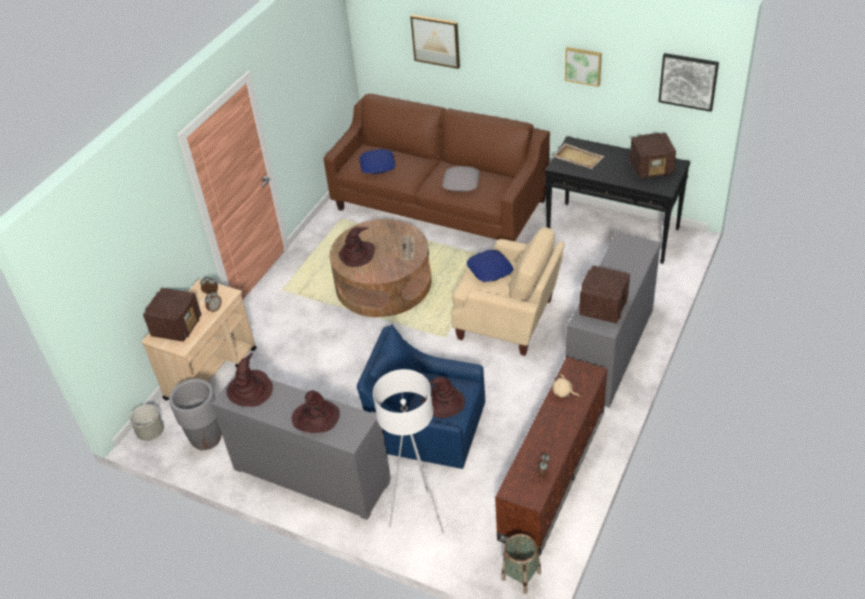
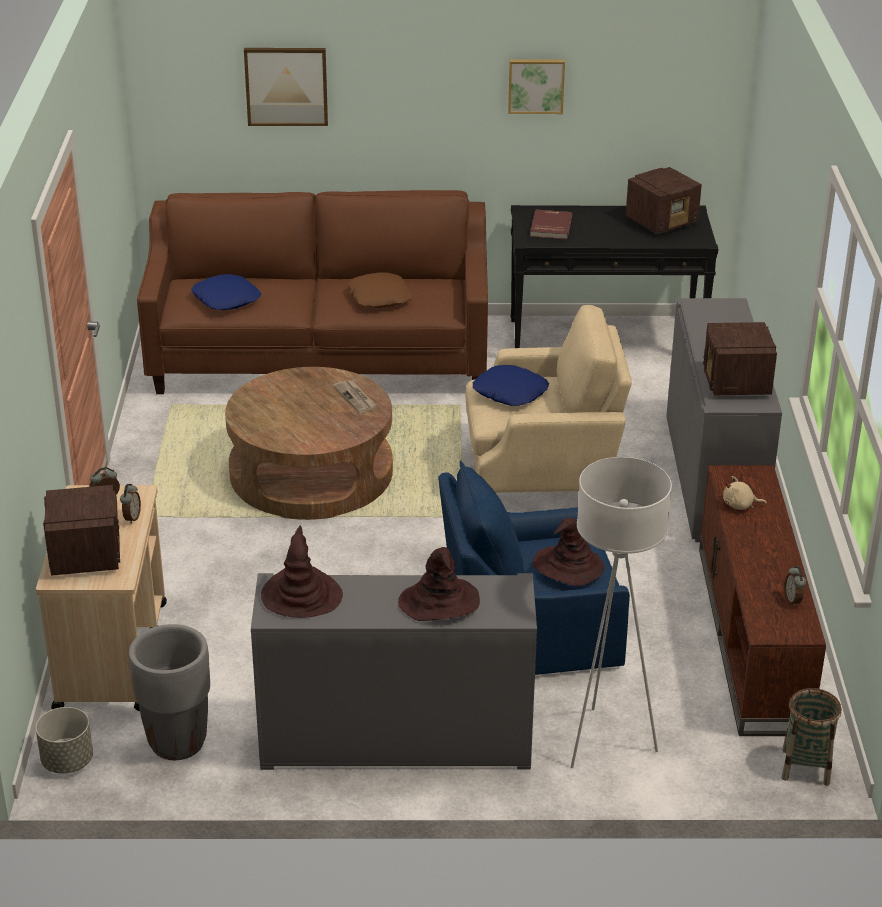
camera: 30 degrees left, 10 degrees down
brown hat [339,227,375,267] -> none
grey pillow [443,166,480,192] -> brown pillow [348,272,413,308]
beige tray [552,143,605,169] -> red book [530,210,572,239]
picture [658,53,719,112] -> none

